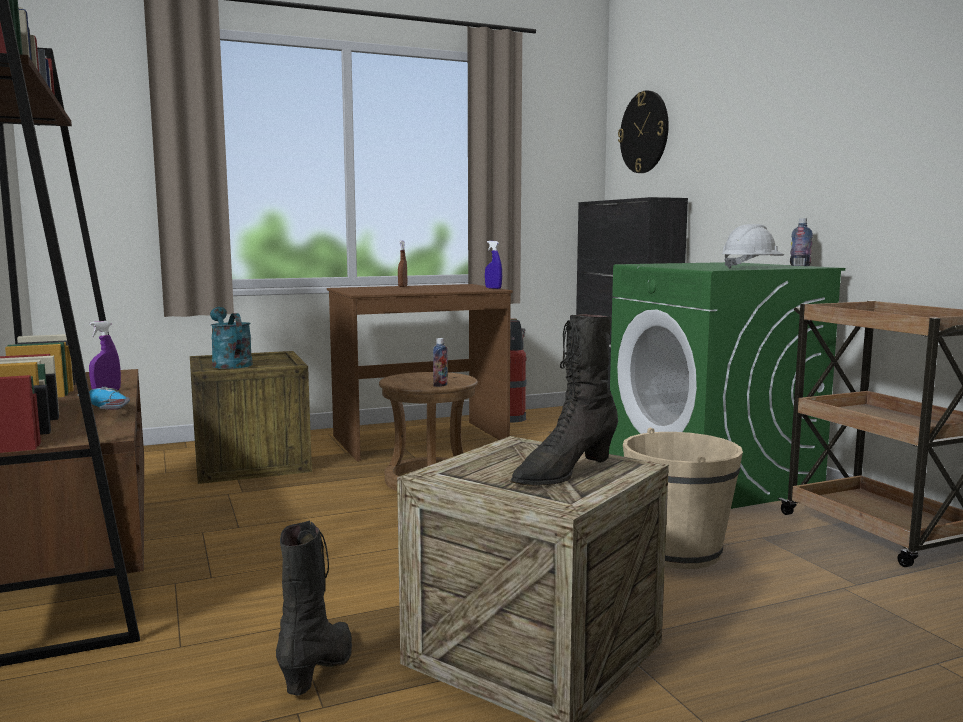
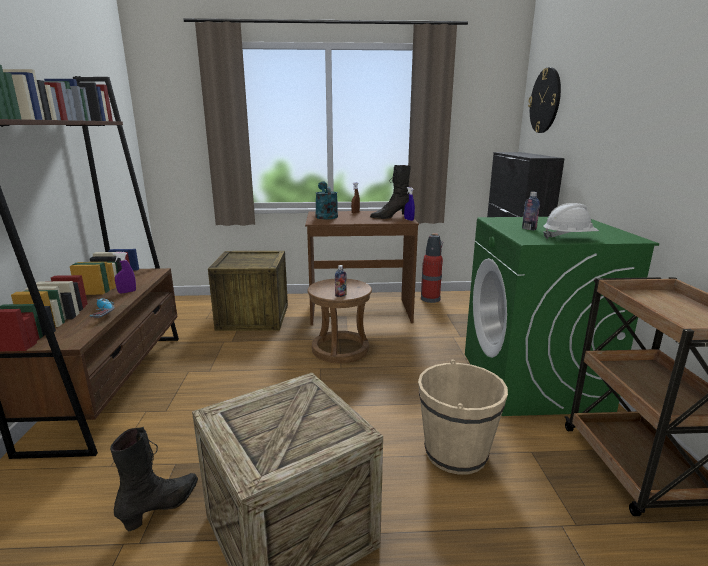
camera: 20 degrees right, 10 degrees up
turquoise watering can [210,307,253,369] -> turquoise watering can moved to [316,182,338,219]
black boot [510,314,618,486] -> black boot moved to [370,165,411,219]
bottle [790,218,813,266] -> bottle moved to [522,192,540,230]

